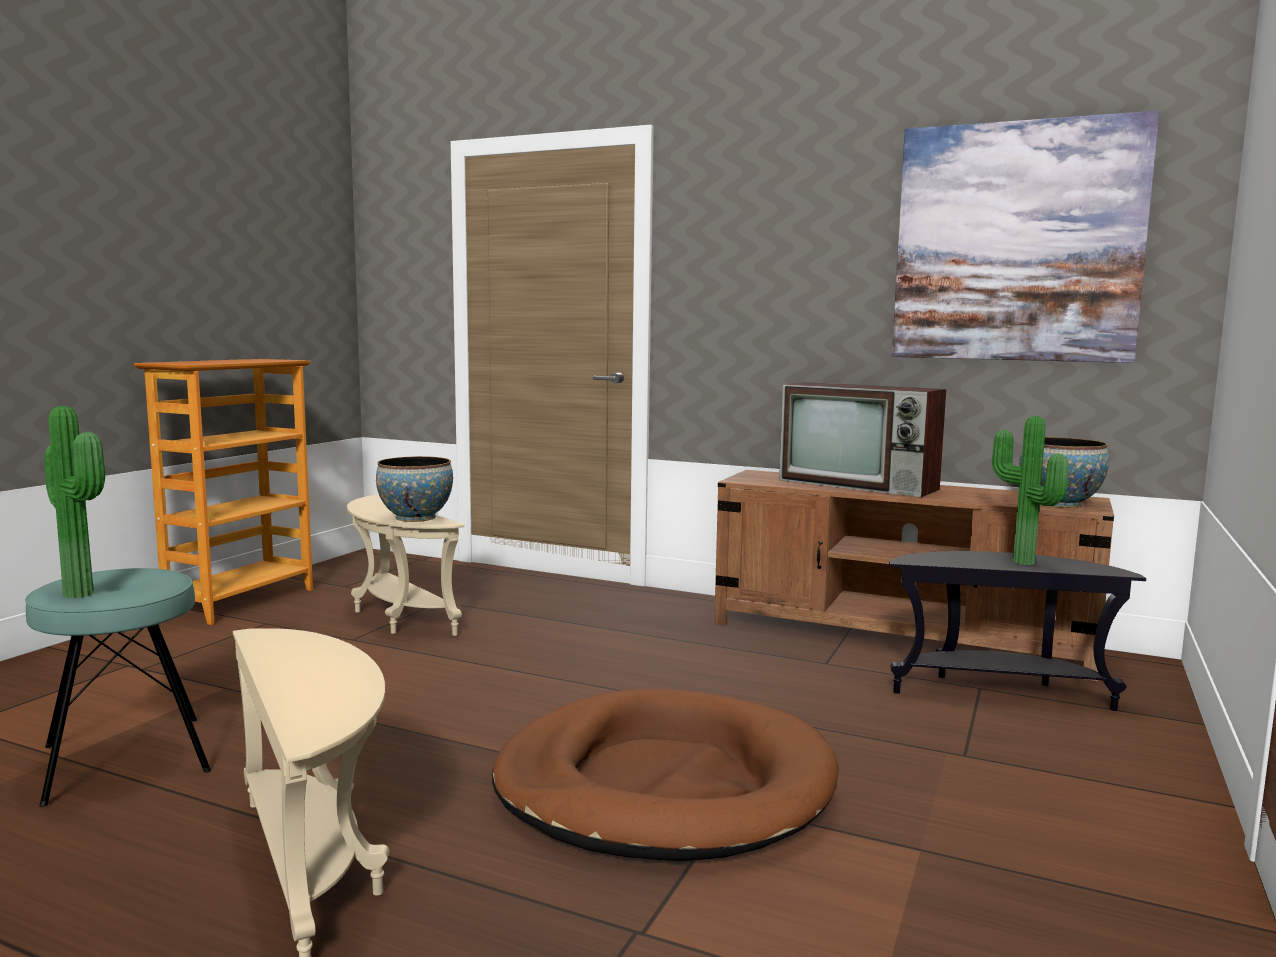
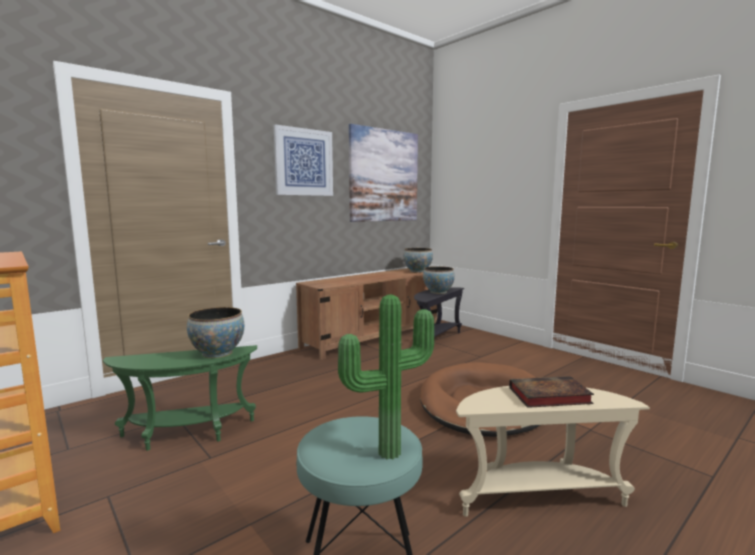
camera: 65 degrees left, 0 degrees up
beige side table [347,495,464,636] -> green side table [103,345,257,451]
television [779,382,946,497] -> none
potted plant [992,416,1069,565] -> bowl [423,266,455,294]
none -> picture [274,124,333,196]
none -> book [509,376,594,408]

